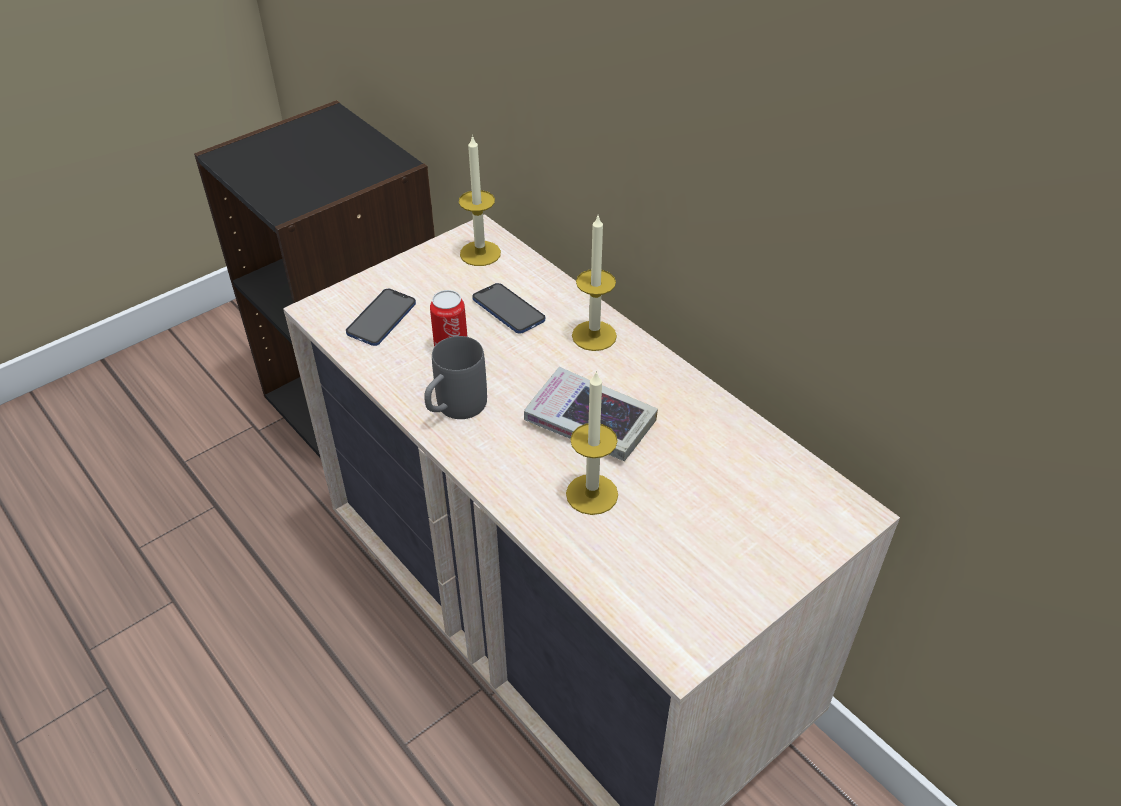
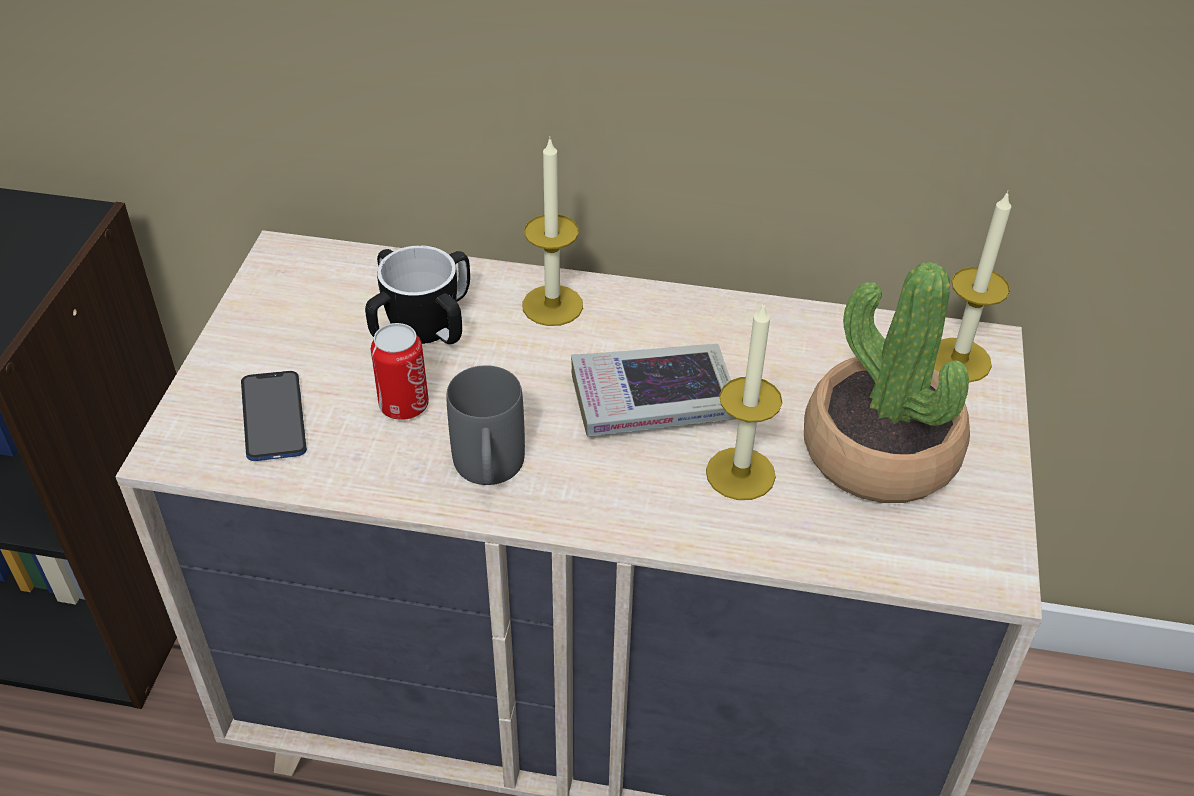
camera: 40 degrees left, 0 degrees up
candle [459,135,501,266] -> candle moved to [934,191,1011,382]
phone [472,283,545,333] -> mug [365,245,470,344]
none -> potted plant [804,262,970,503]

